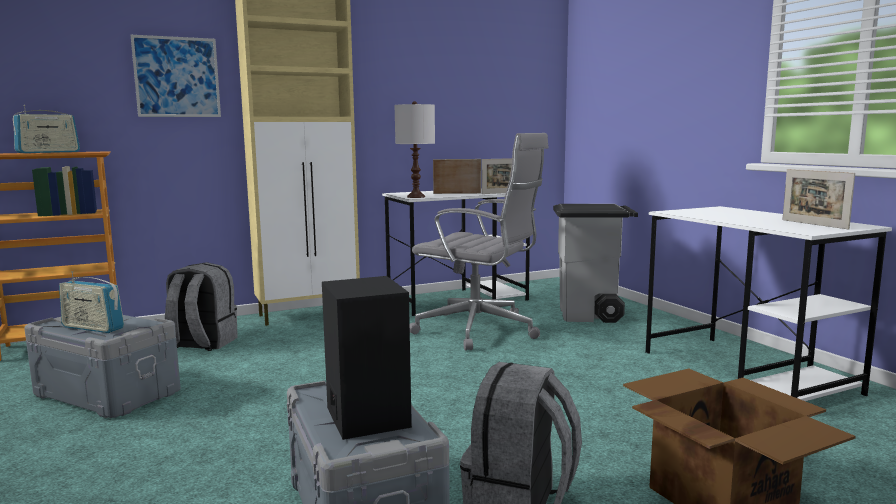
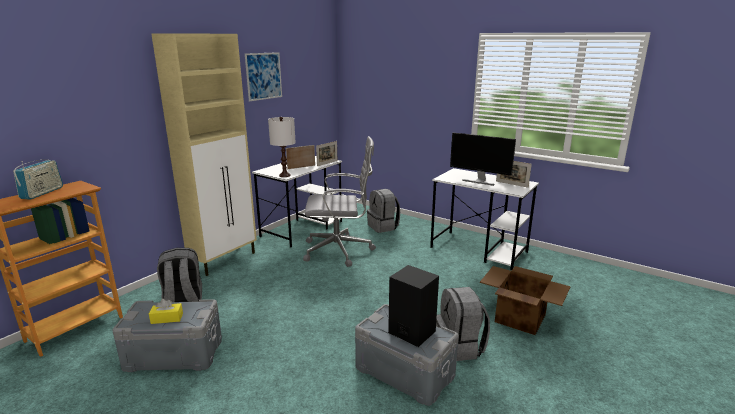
camera: 30 degrees left, 10 degrees up
radio [59,271,124,333] -> yellow tissue box [149,299,183,324]
picture [131,35,221,117] -> picture moved to [245,52,282,101]
grey trash can [553,204,638,323] -> grey backpack [367,189,400,233]
none -> monitor [450,132,516,186]

